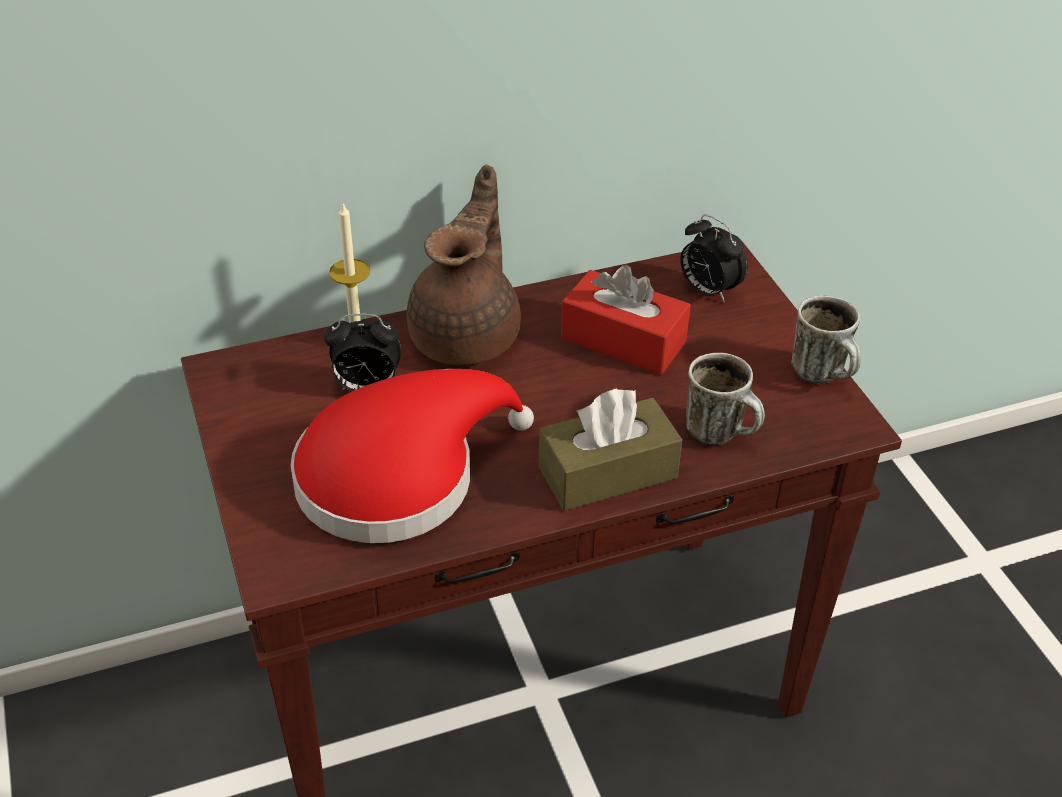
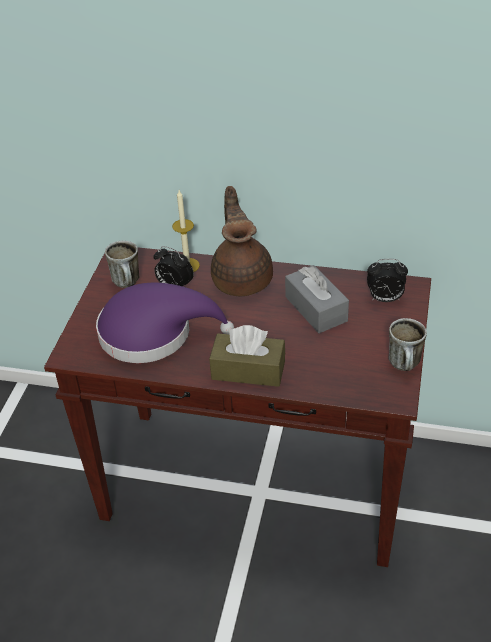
camera: 35 degrees right, 0 degrees up
red hat [291,369,534,543] -> purple hat [96,283,234,363]
brown teapot [407,165,521,365] -> brown teapot turned 60 degrees counterclockwise [211,186,273,296]
red tissue box [561,265,691,375] -> grey tissue box [285,265,349,333]
alarm clock [680,214,747,303] -> alarm clock turned 75 degrees counterclockwise [367,259,408,302]
mug [685,353,765,445] -> mug moved to [105,241,139,288]

